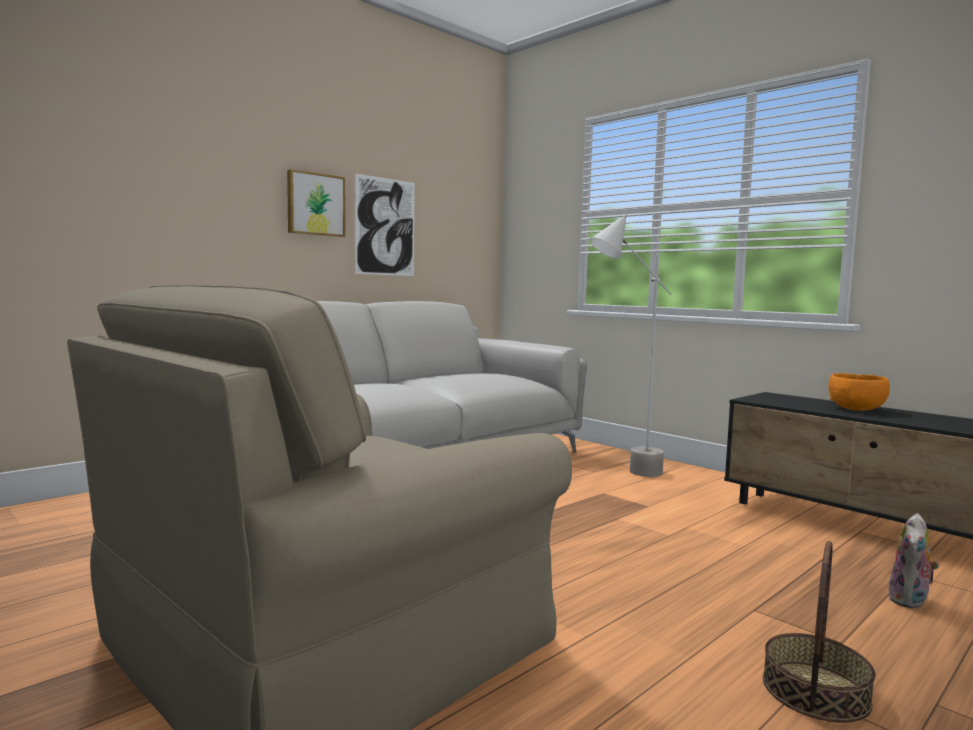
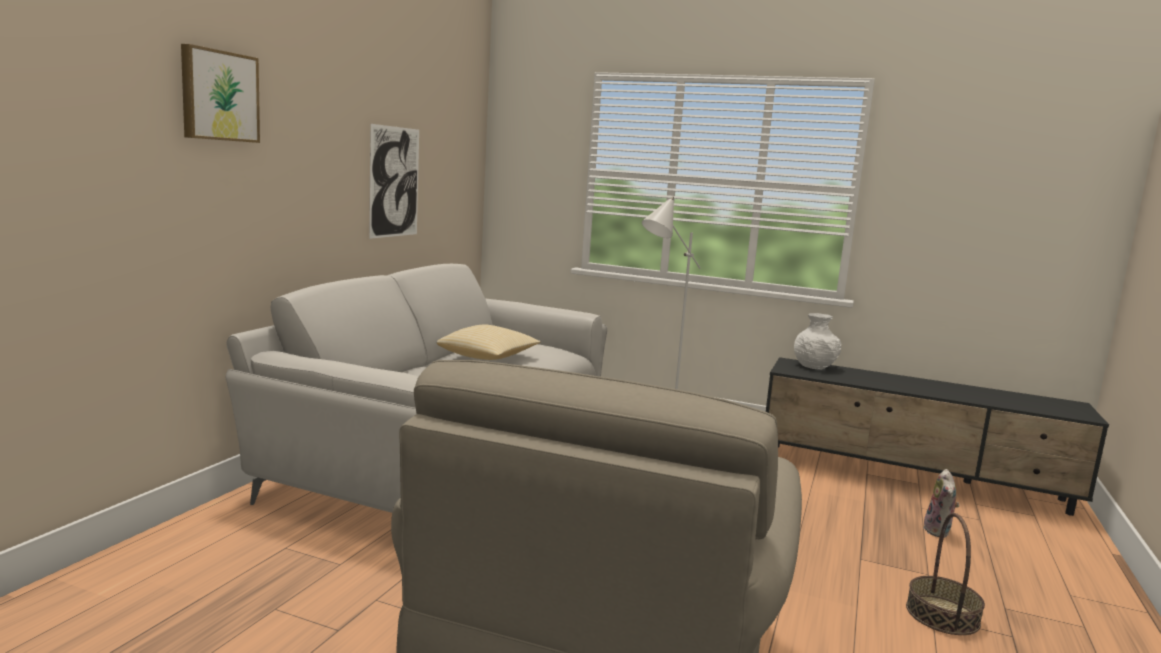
camera: 25 degrees left, 5 degrees up
picture [287,169,345,237] -> picture moved to [181,44,260,143]
orange bowl [828,373,890,411] -> none
none -> pillow [437,325,541,360]
none -> white vase [794,313,841,370]

